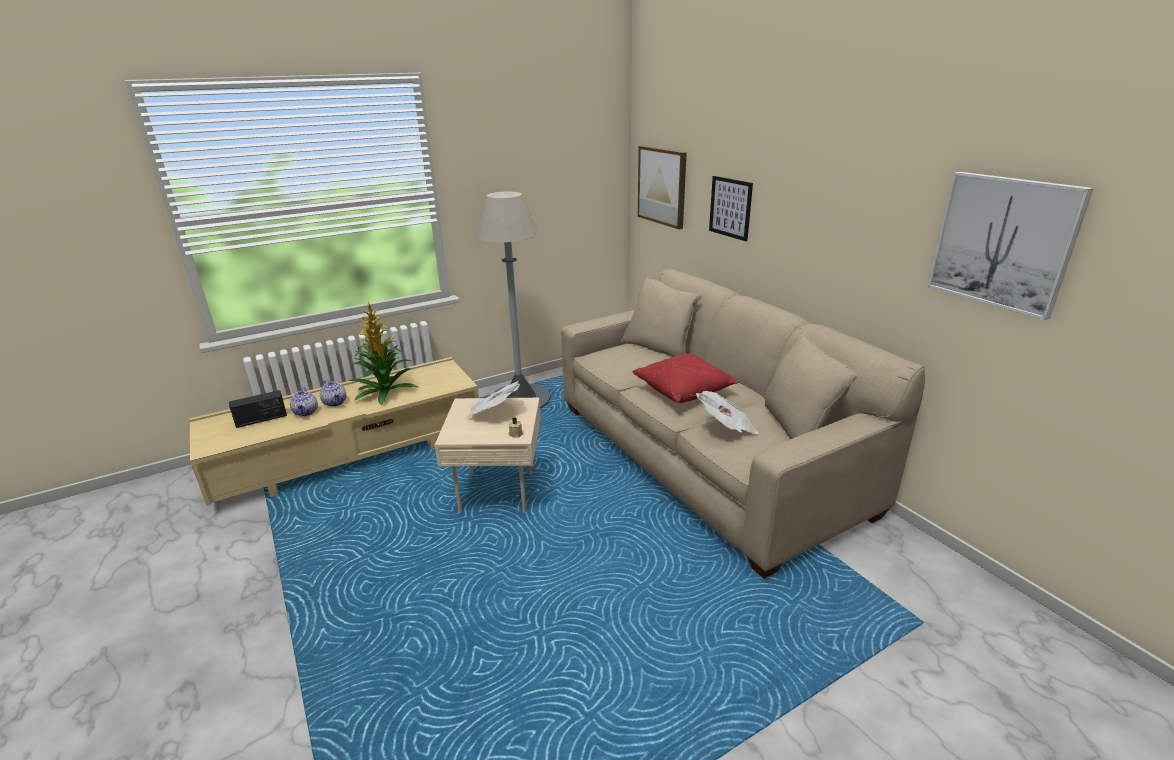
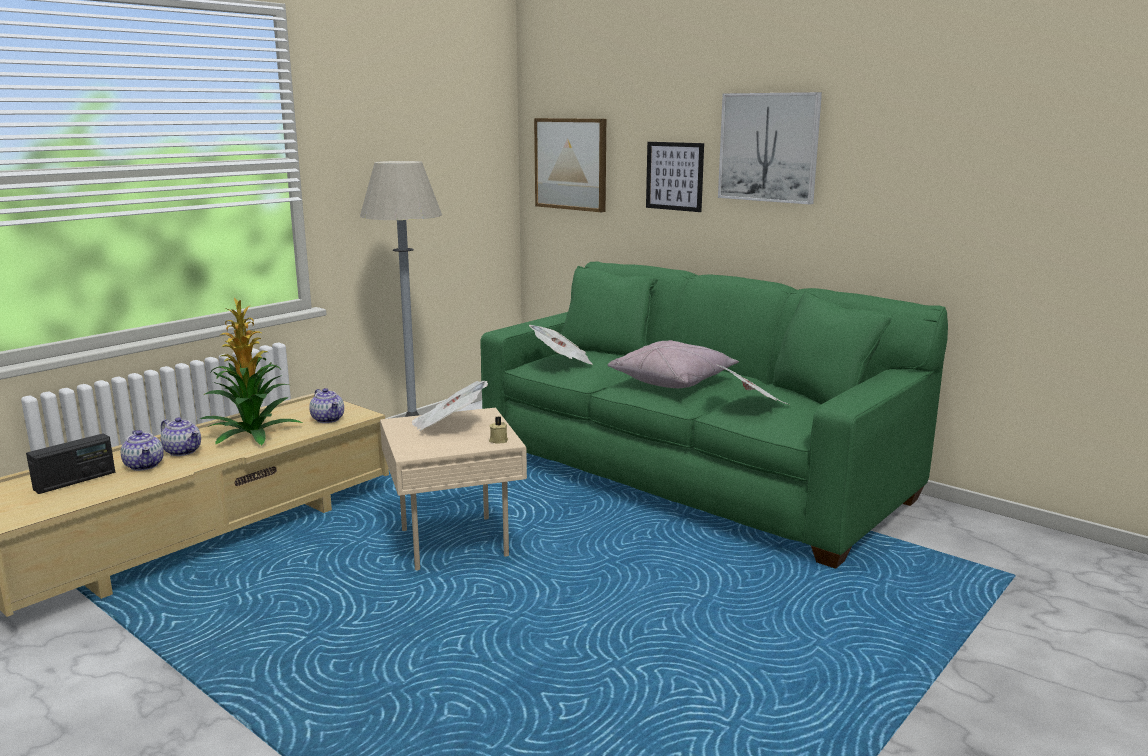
camera: 20 degrees left, 10 degrees down
beige sofa [561,269,925,579] -> green sofa [480,261,948,569]
red pillow [633,354,739,403] -> purple pillow [608,340,739,388]
picture [927,172,1094,320] -> picture moved to [718,92,822,204]
none -> teapot [309,388,344,423]
none -> newspaper [529,325,592,364]

